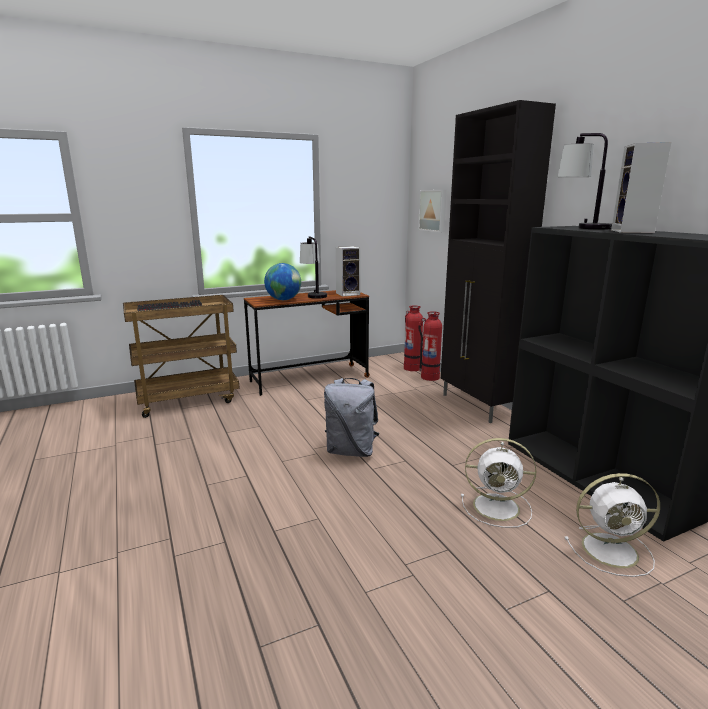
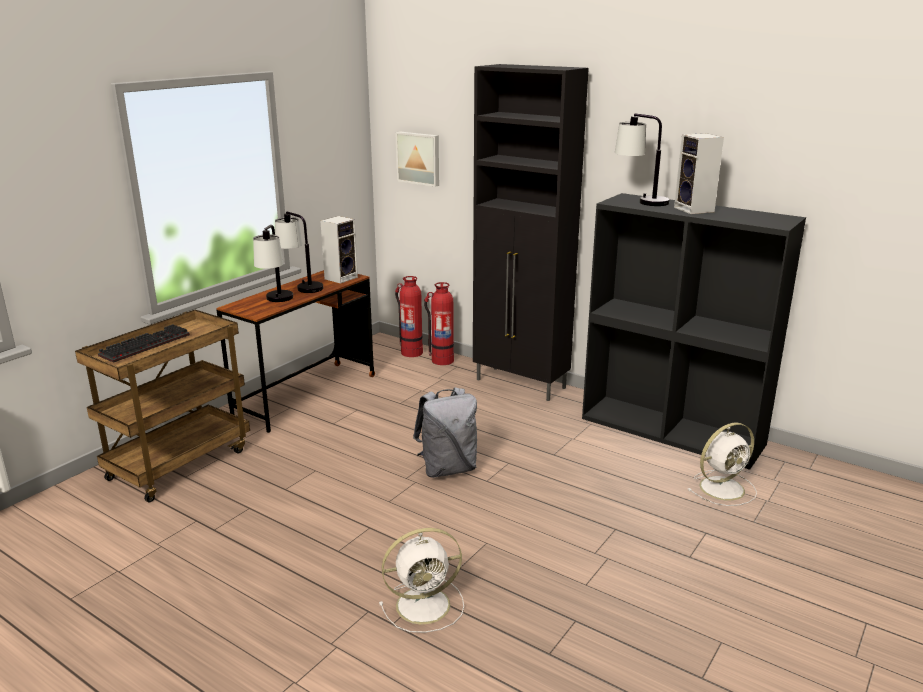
camera: 30 degrees left, 5 degrees up
globe [264,263,301,300] -> table lamp [253,225,293,302]
white fan [461,438,536,528] -> white fan moved to [379,528,464,633]

